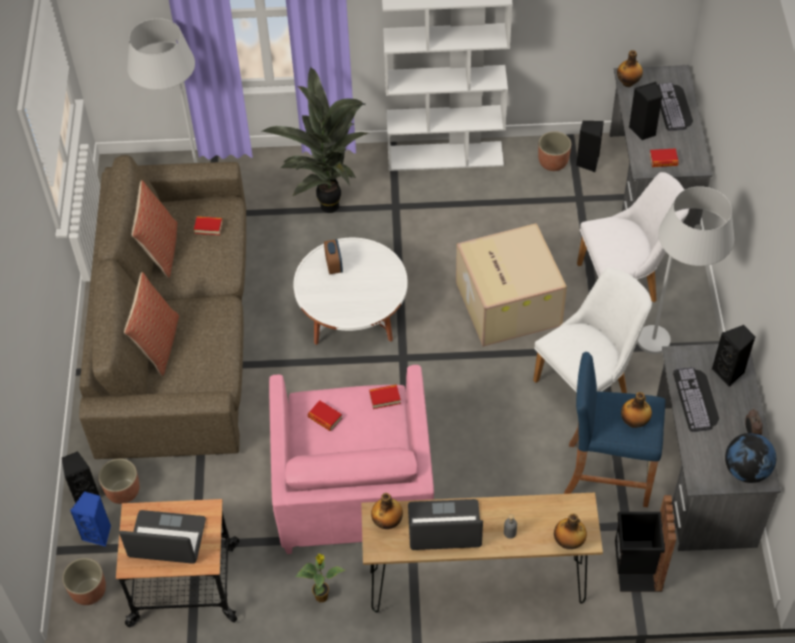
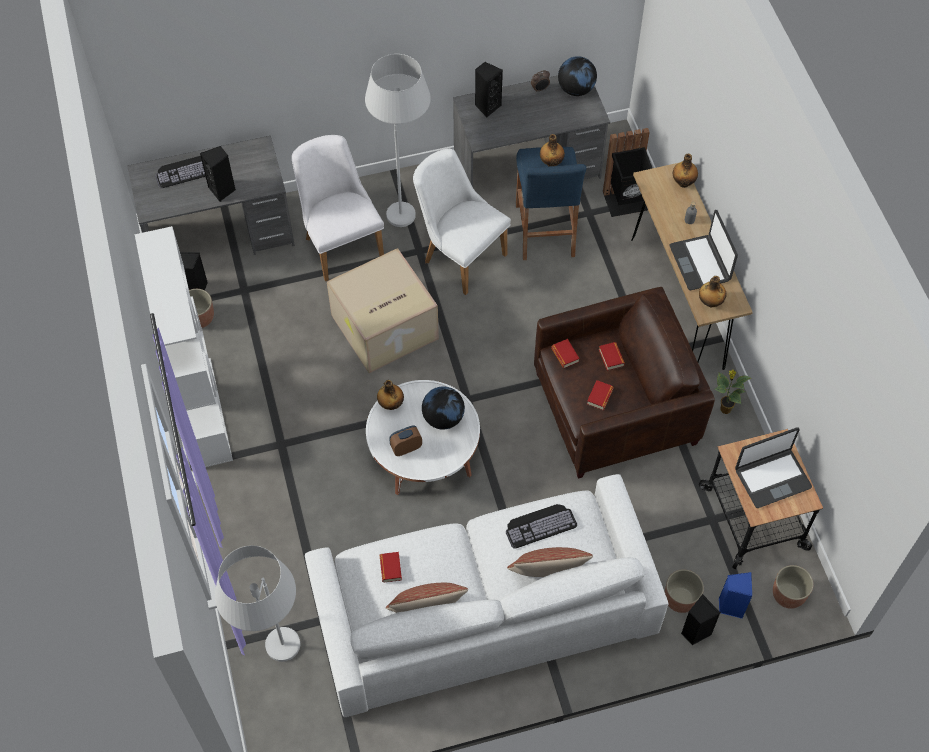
camera: 105 degrees left, 5 degrees up
brown sofa [79,155,246,459] -> white sofa [305,474,669,717]
laptop [119,510,206,564] -> laptop turned 105 degrees counterclockwise [735,427,812,508]
potted plant [262,67,368,213] -> none
pink armchair [269,365,434,554] -> brown armchair [534,287,715,479]
bottle [617,50,643,87] -> bottle moved to [377,380,404,410]
book [649,148,679,167] -> book moved to [599,342,625,371]
keyboard [673,367,719,432] -> keyboard moved to [506,504,577,549]
none -> globe [422,386,465,430]

